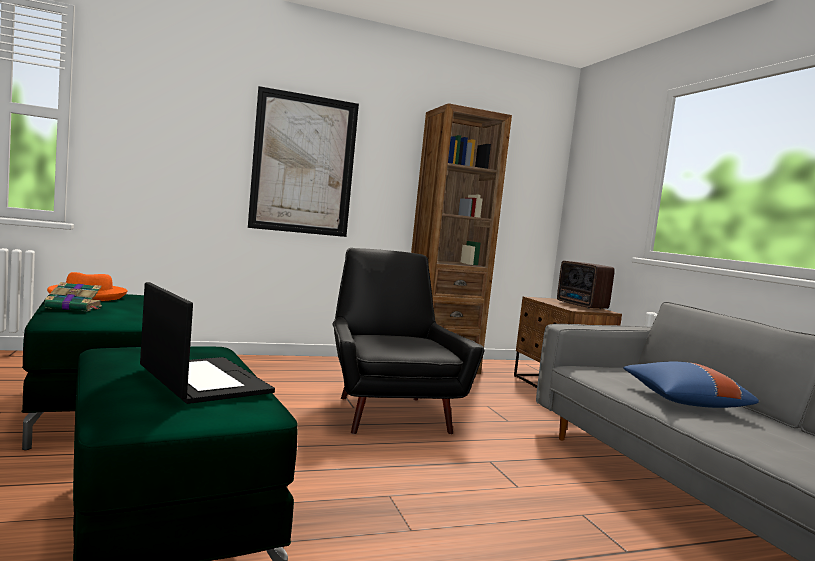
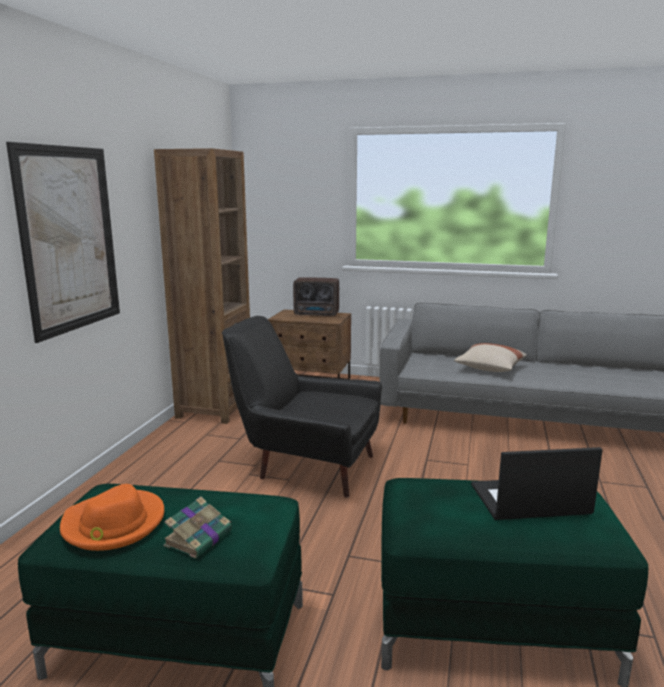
camera: 55 degrees left, 10 degrees up
blue pillow [623,362,759,408] -> beige pillow [454,343,527,372]

